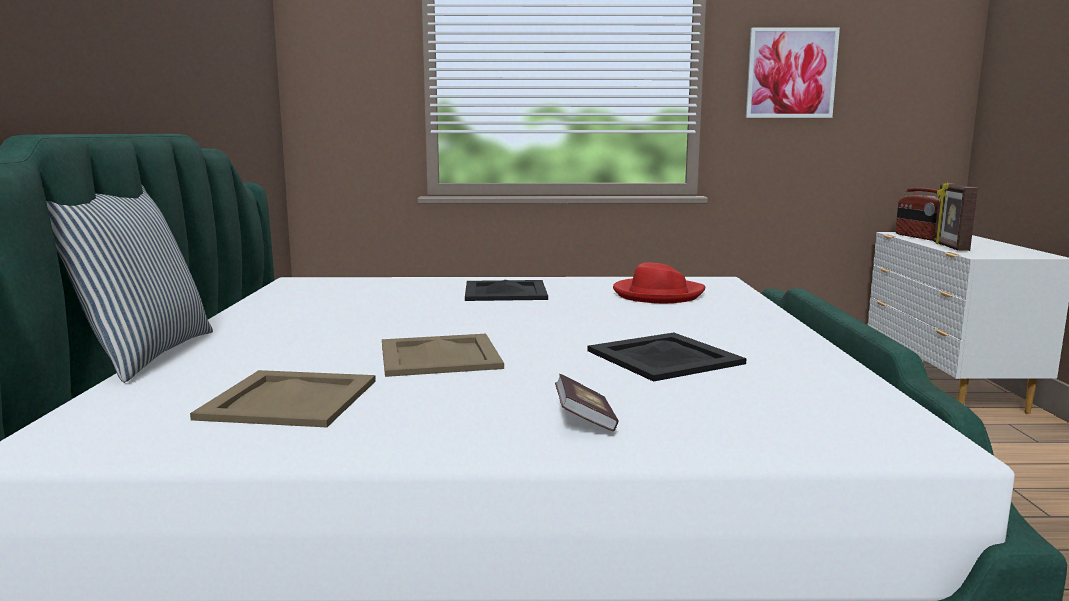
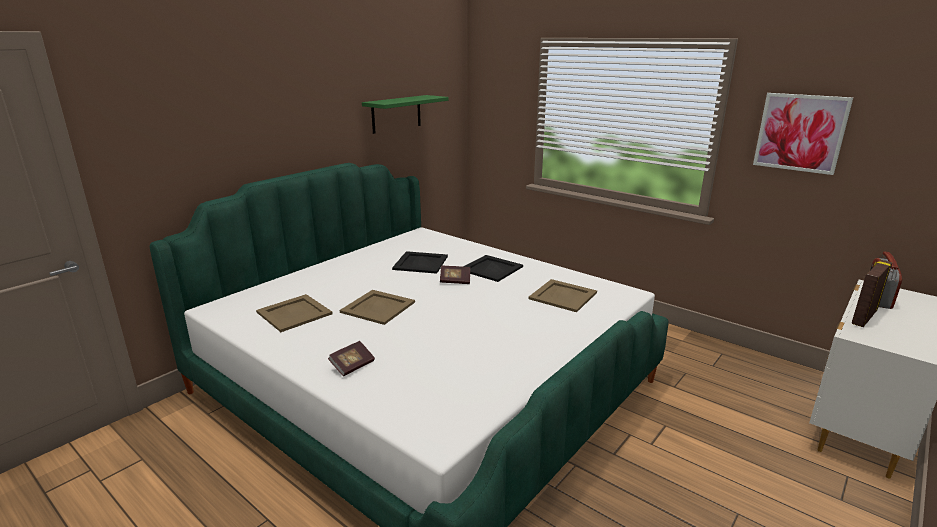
camera: 40 degrees right, 10 degrees up
pillow [46,184,213,383] -> none
black tray [587,333,747,382] -> black tray moved to [392,251,448,274]
red hat [613,262,705,303] -> beige tray [528,279,597,312]
none -> green shelf [362,95,449,134]
none -> book [440,266,470,284]

